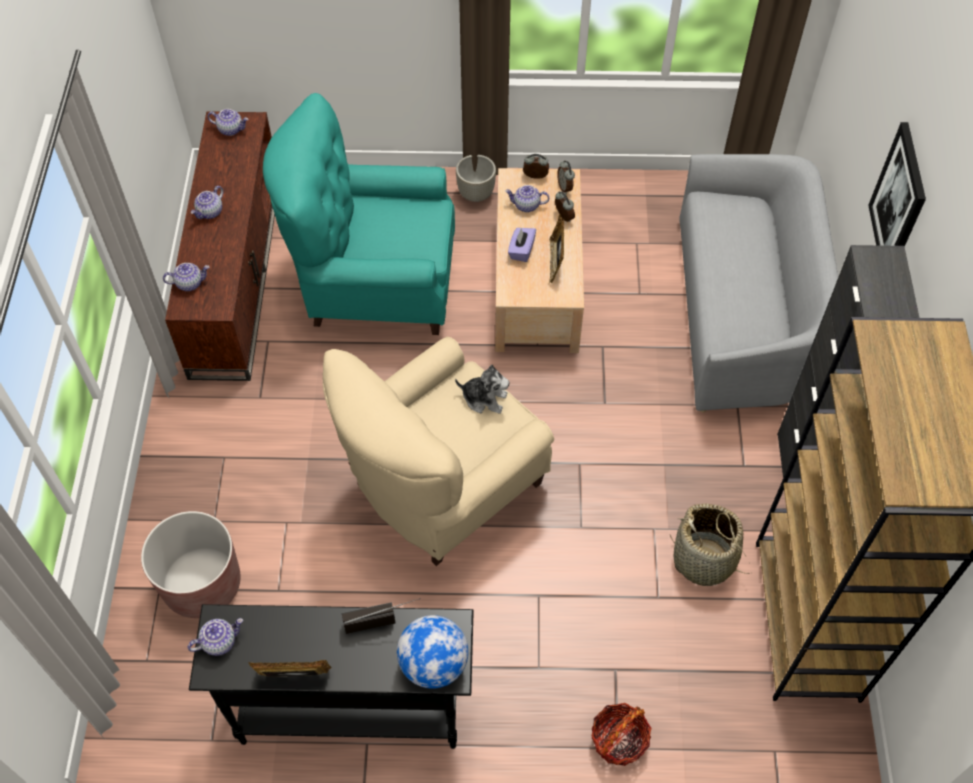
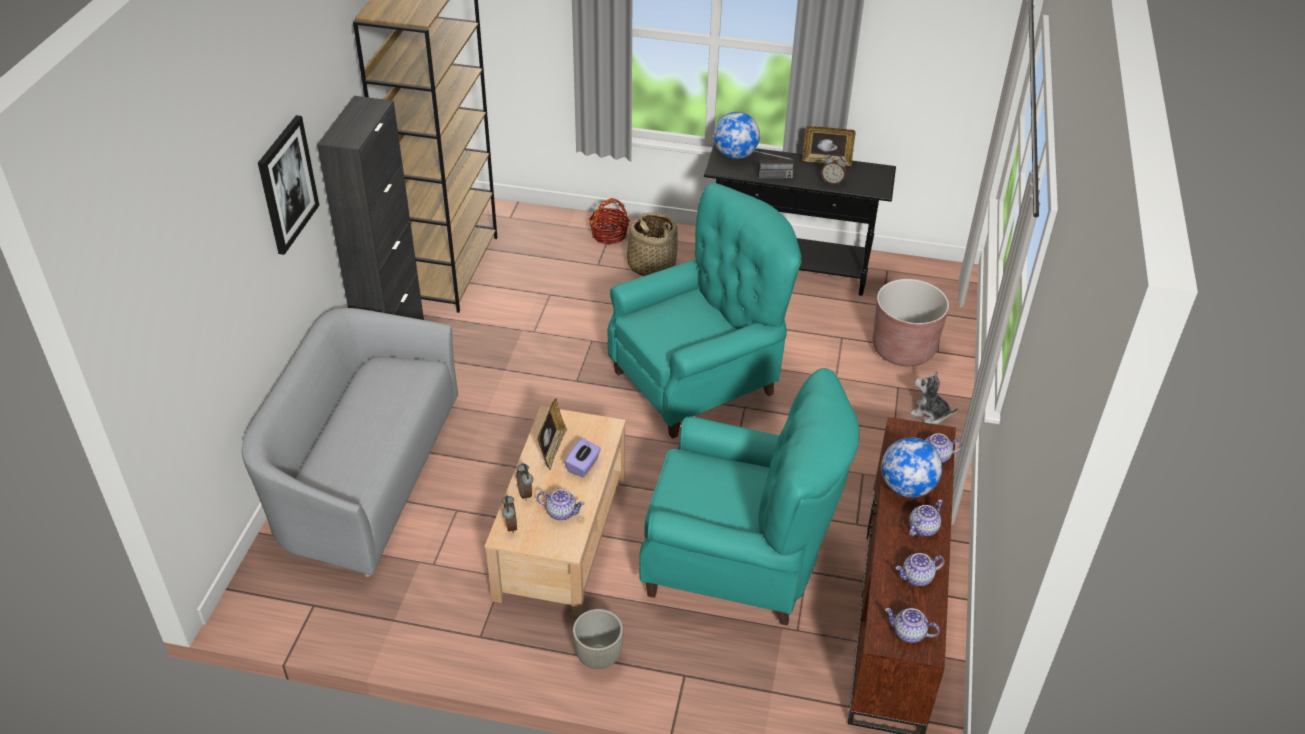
camera: 170 degrees left, 15 degrees down
teapot [188,618,243,656] -> teapot moved to [896,553,945,586]
beige armchair [323,337,554,566] -> turquoise armchair [608,183,802,439]
plush toy [455,365,510,414] -> plush toy moved to [910,372,958,424]
alarm clock [523,154,549,179] -> alarm clock moved to [821,154,846,185]
basket [670,503,750,586] -> basket moved to [627,212,678,276]
none -> globe [881,437,942,498]

